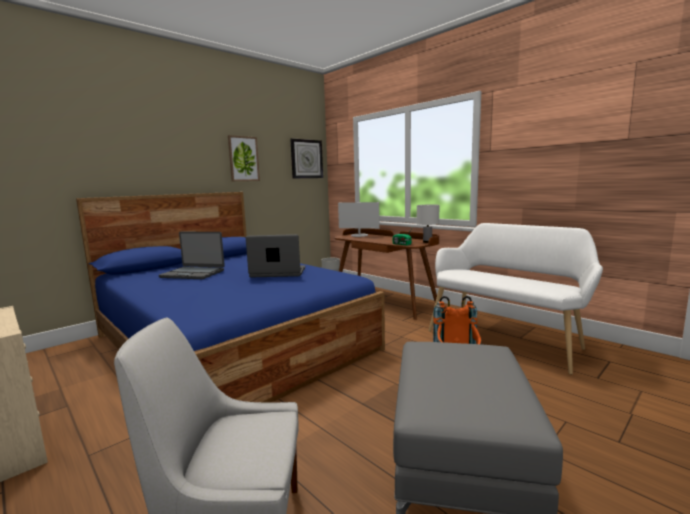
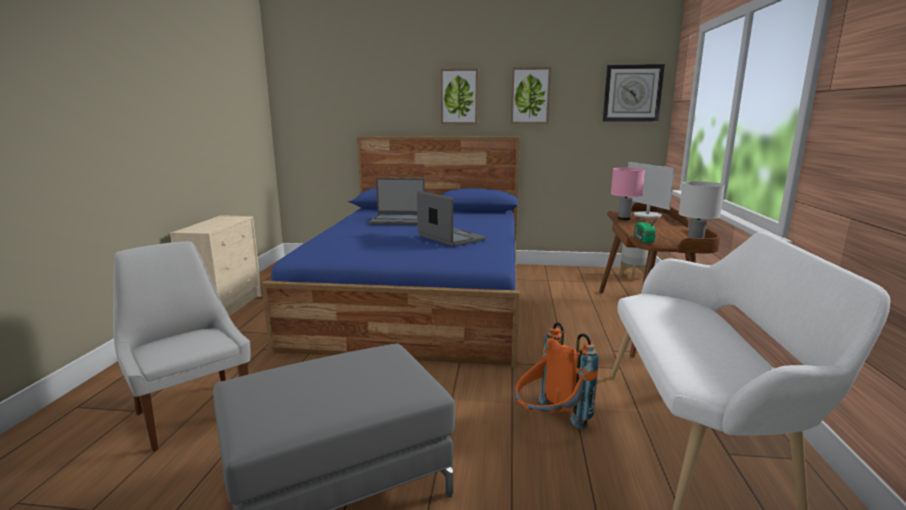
camera: 50 degrees right, 5 degrees up
laptop [159,232,225,279] -> laptop turned 60 degrees counterclockwise [369,178,425,225]
none -> picture [441,68,478,124]
none -> pink table lamp [611,168,645,220]

